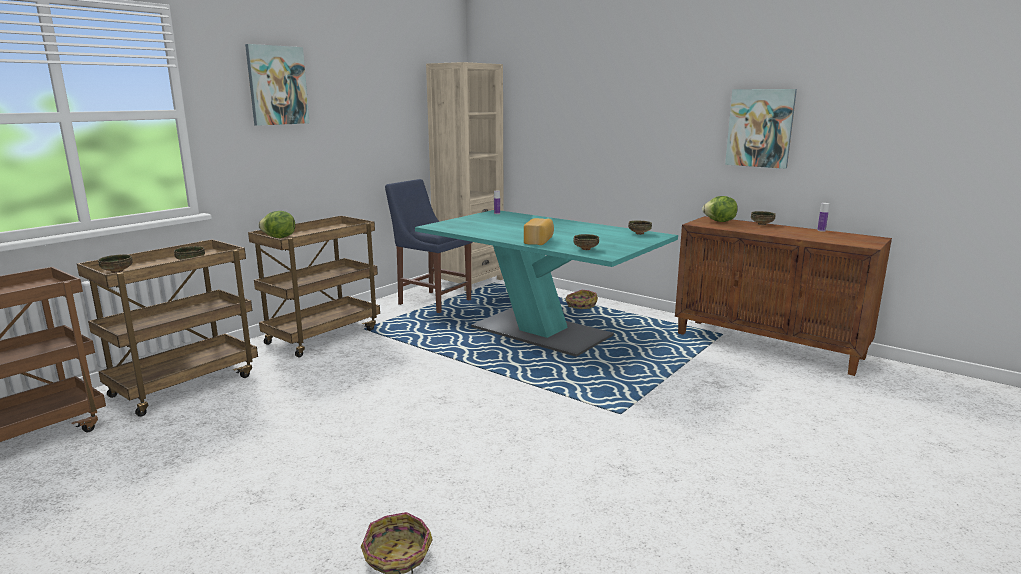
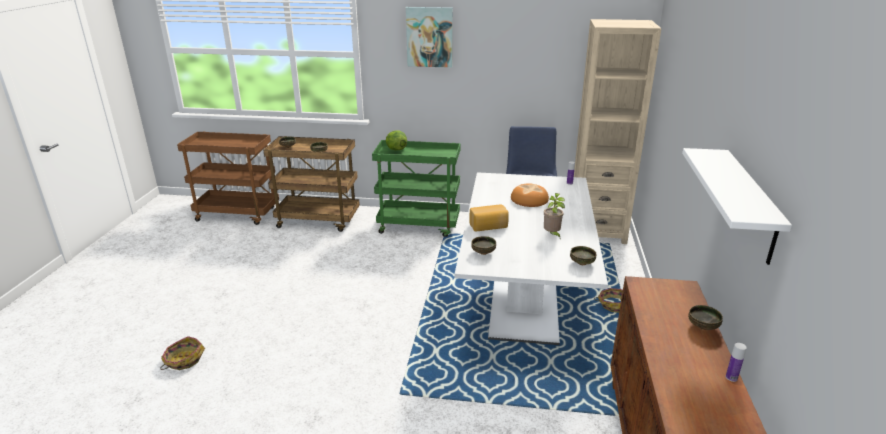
camera: 60 degrees right, 10 degrees up
brown cart [248,216,380,358] -> green cart [372,140,460,237]
turquoise dining table [415,210,678,357] -> white dining table [454,172,608,345]
lettuce [702,196,738,222] -> none
picture [725,89,797,169] -> white shelf [682,148,792,265]
none -> bread [511,183,549,207]
none -> potted plant [544,193,565,237]

